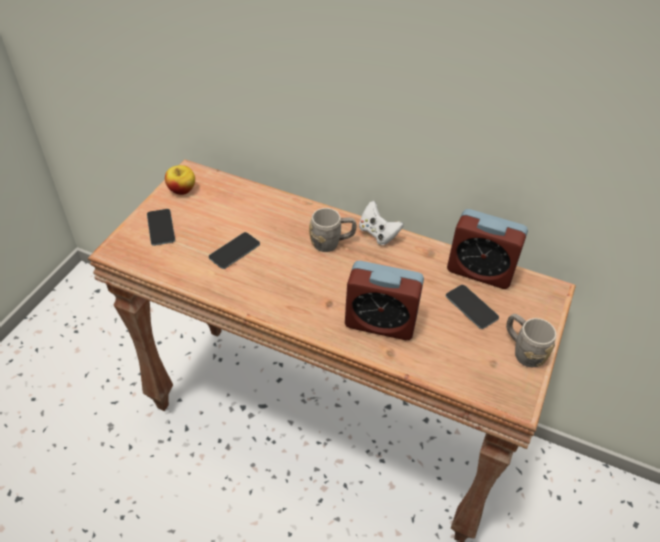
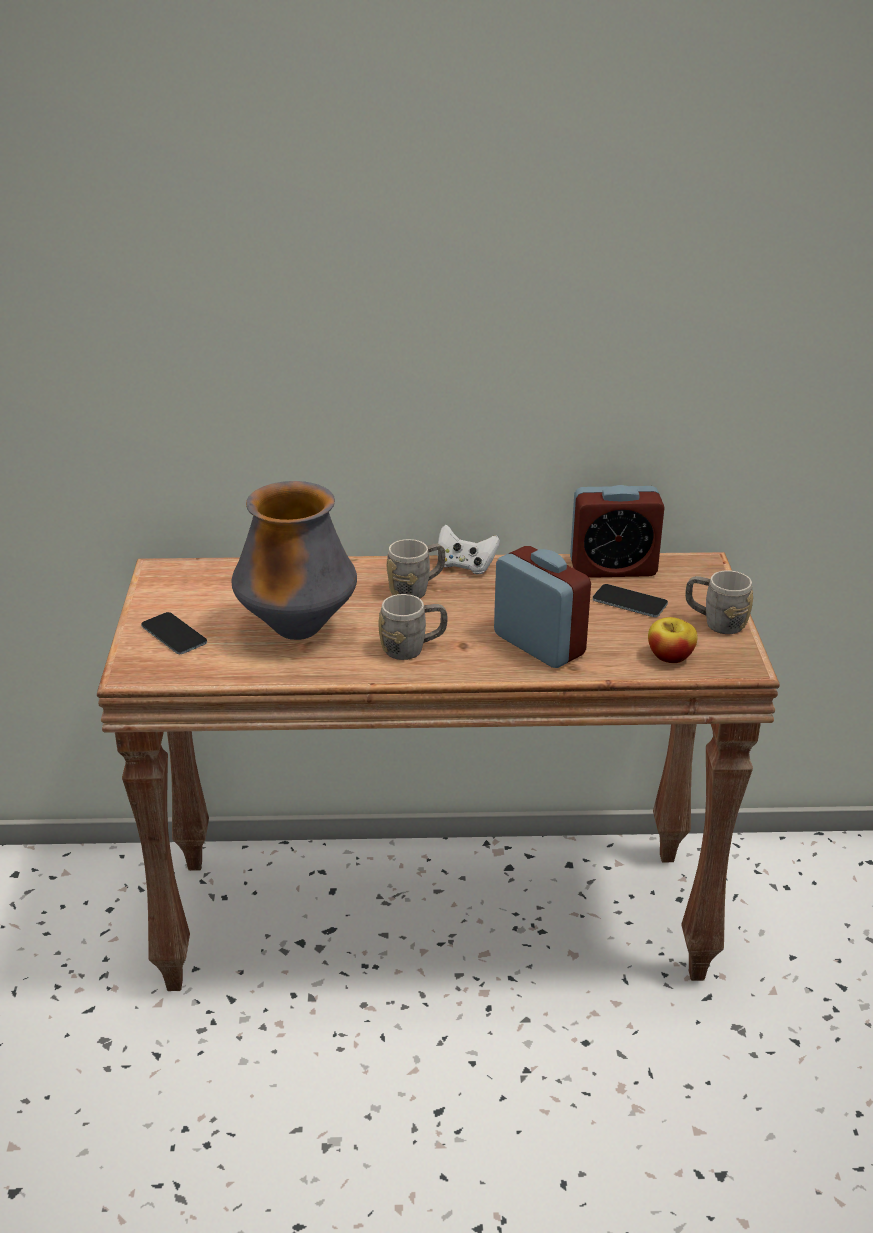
camera: 25 degrees left, 15 degrees down
apple [165,165,195,195] -> apple moved to [648,617,698,663]
phone [209,232,260,269] -> vase [232,481,357,640]
alarm clock [345,261,424,340] -> alarm clock turned 120 degrees counterclockwise [494,546,591,668]
none -> grey mug [378,594,448,660]

